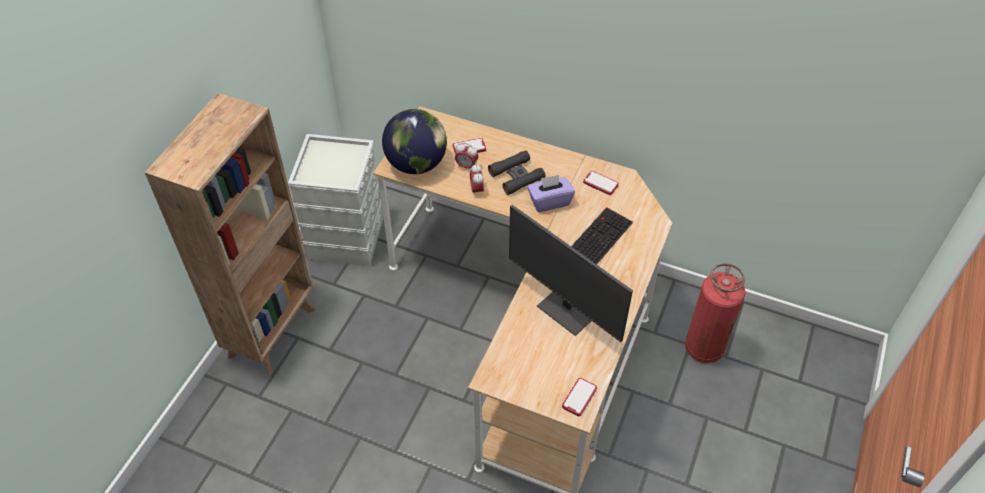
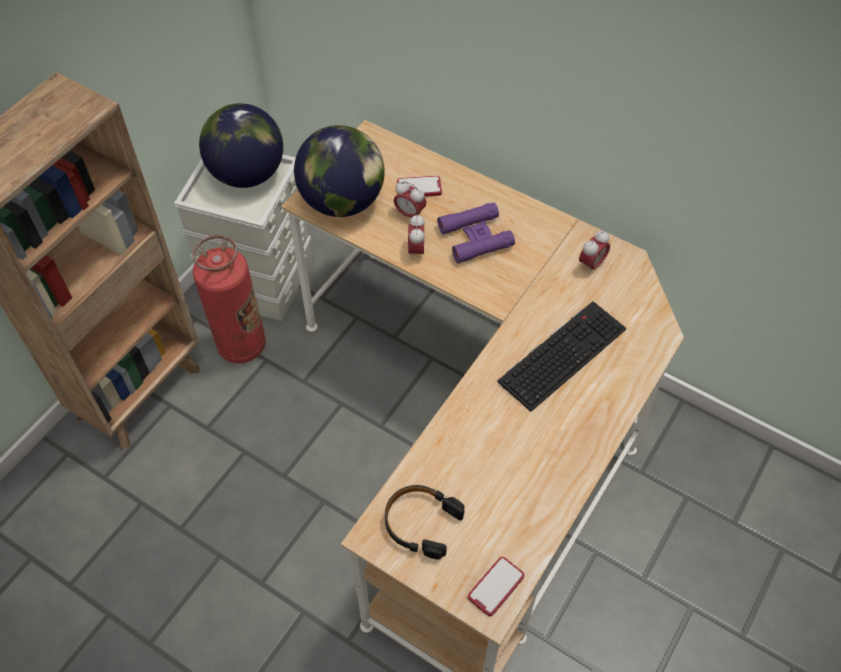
camera: 10 degrees right, 5 degrees up
black binoculars [488,150,545,195] -> purple binoculars [437,202,515,264]
monitor [509,205,633,342] -> none
purple tissue box [527,175,575,212] -> none
phone [583,171,619,195] -> alarm clock [579,230,610,274]
fire extinguisher [685,263,745,363] -> fire extinguisher moved to [193,235,266,363]
none -> globe [199,103,283,188]
none -> black headphones [385,485,464,559]

